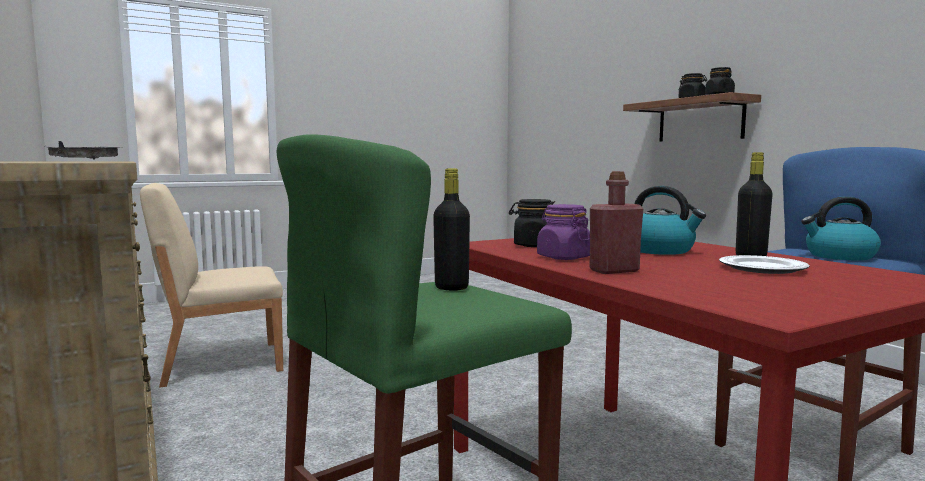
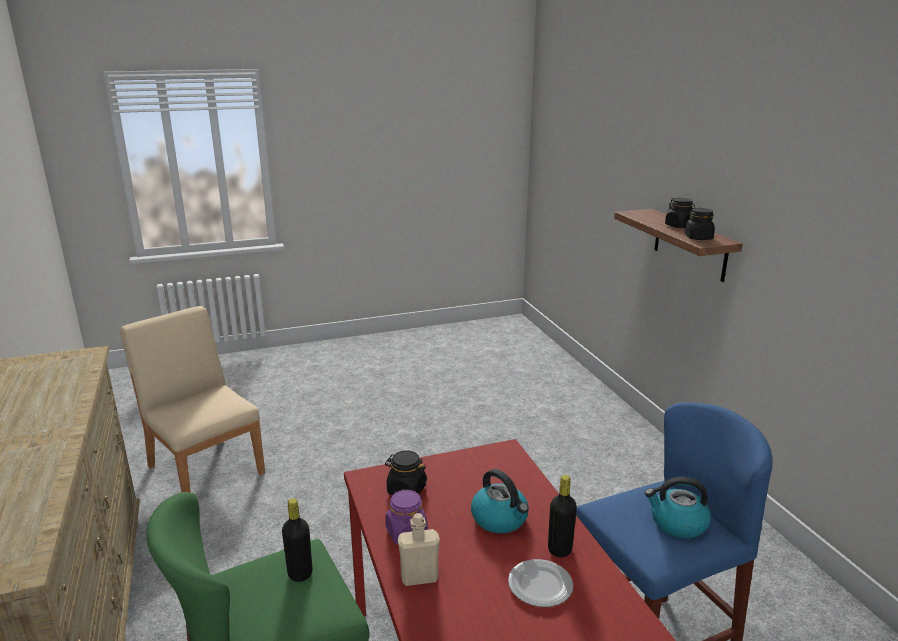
camera: 10 degrees right, 15 degrees up
grey tray [48,141,123,160] -> none
beige chair [140,183,283,387] -> beige chair turned 60 degrees clockwise [120,306,265,493]
red bottle [590,171,643,274] -> beige bottle [398,513,440,586]

